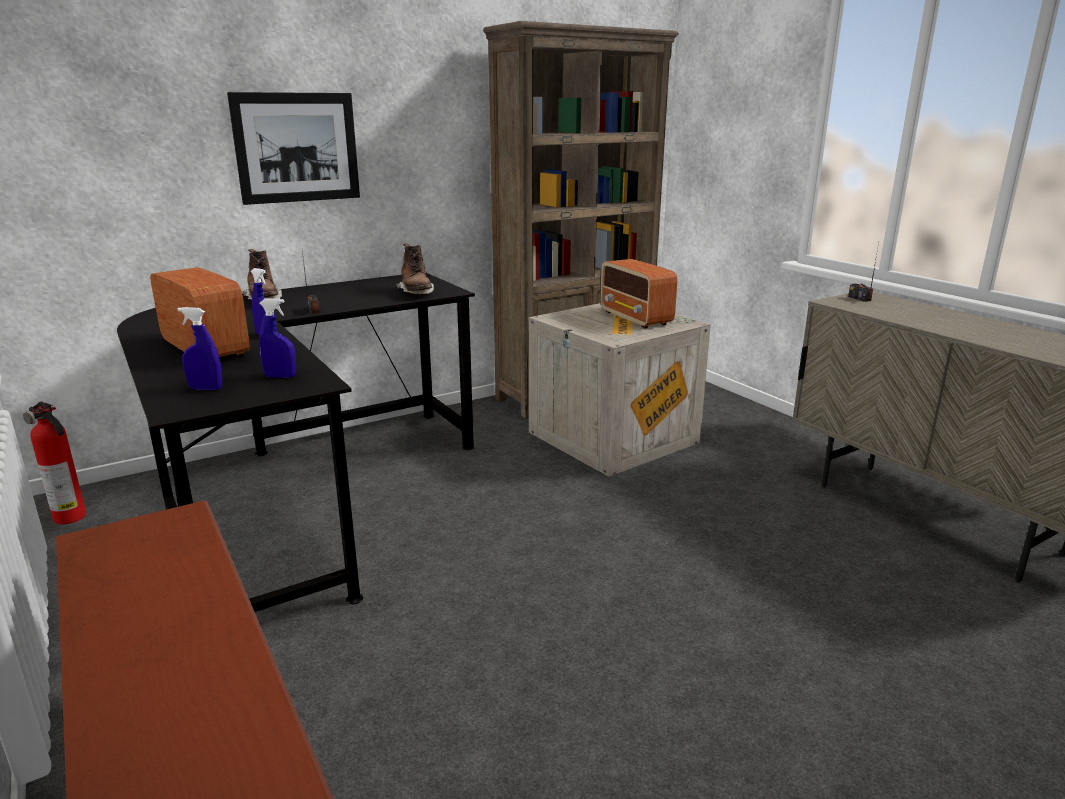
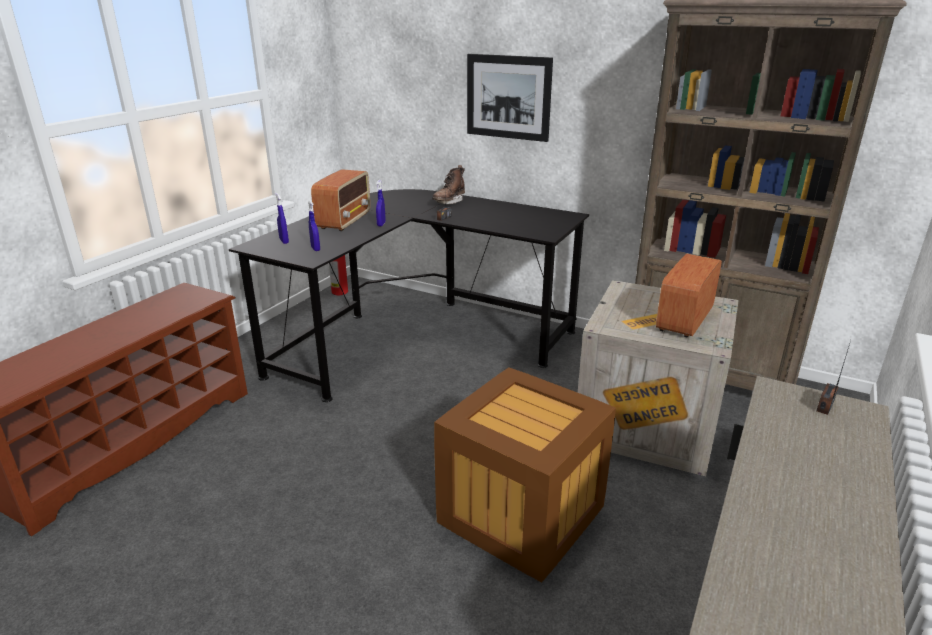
camera: 60 degrees right, 5 degrees up
brown boot [396,243,434,294] -> none
none -> crate [434,367,616,582]

